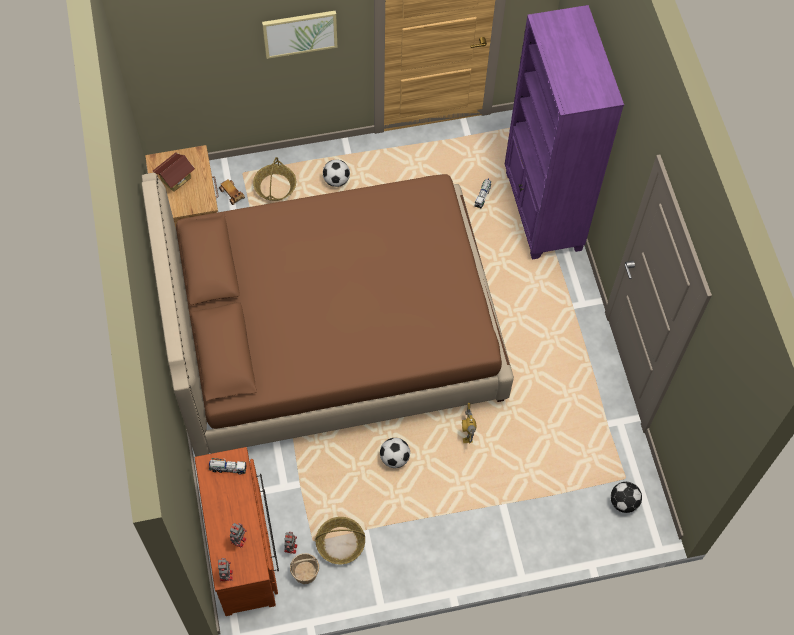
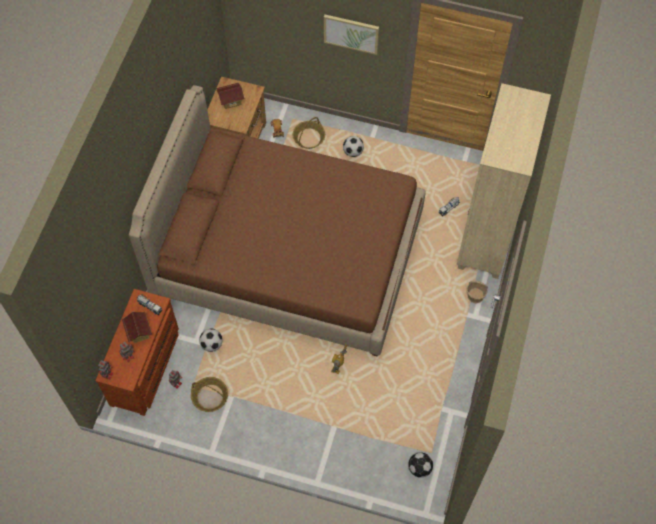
camera: 30 degrees right, 0 degrees up
basket [290,553,319,584] -> basket moved to [467,281,488,303]
football [380,438,410,468] -> football moved to [199,329,223,352]
purple bookcase [505,5,624,259] -> beige bookcase [457,83,551,279]
none -> toy house [122,312,152,343]

